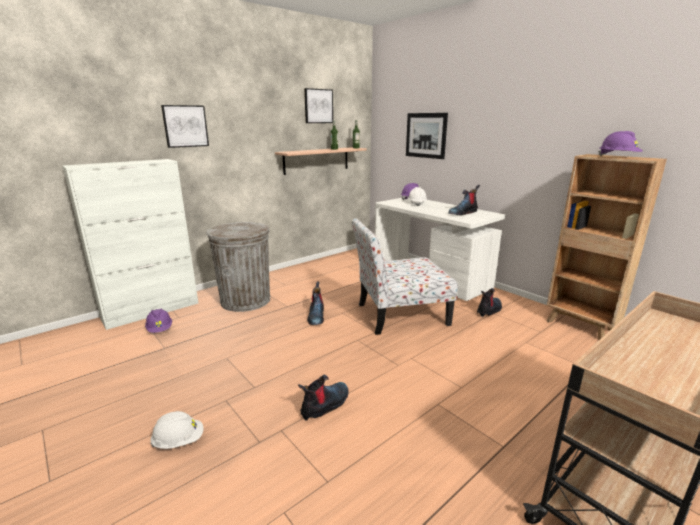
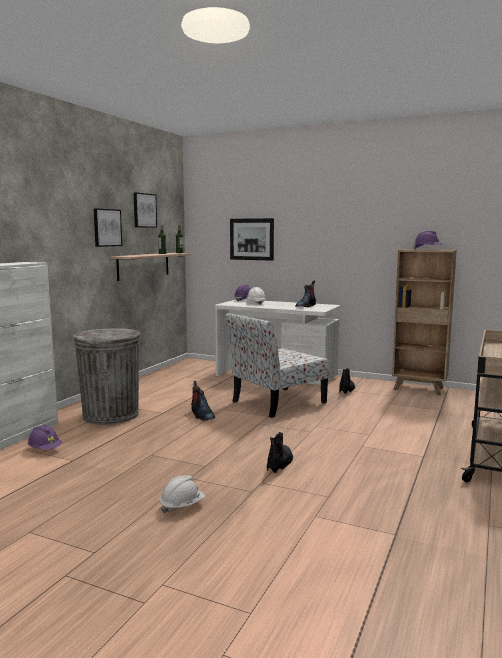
camera: 25 degrees left, 10 degrees down
picture [161,105,209,148] -> picture moved to [94,208,122,247]

